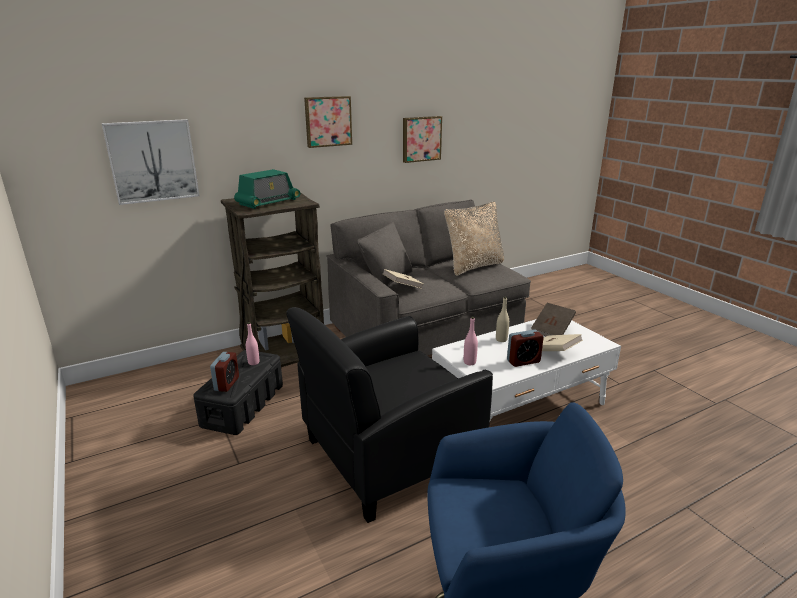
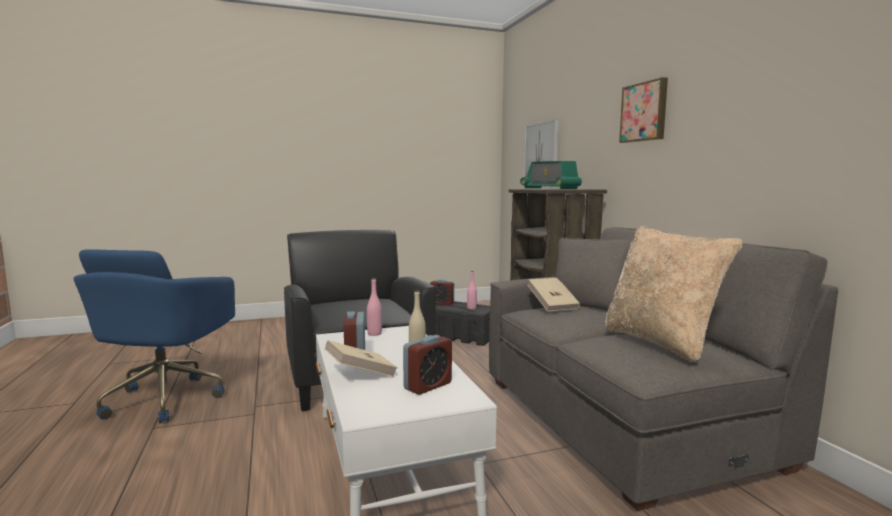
camera: 100 degrees right, 15 degrees down
picture [403,116,442,163] -> none
brown book [531,303,576,336] -> alarm clock [403,335,452,395]

